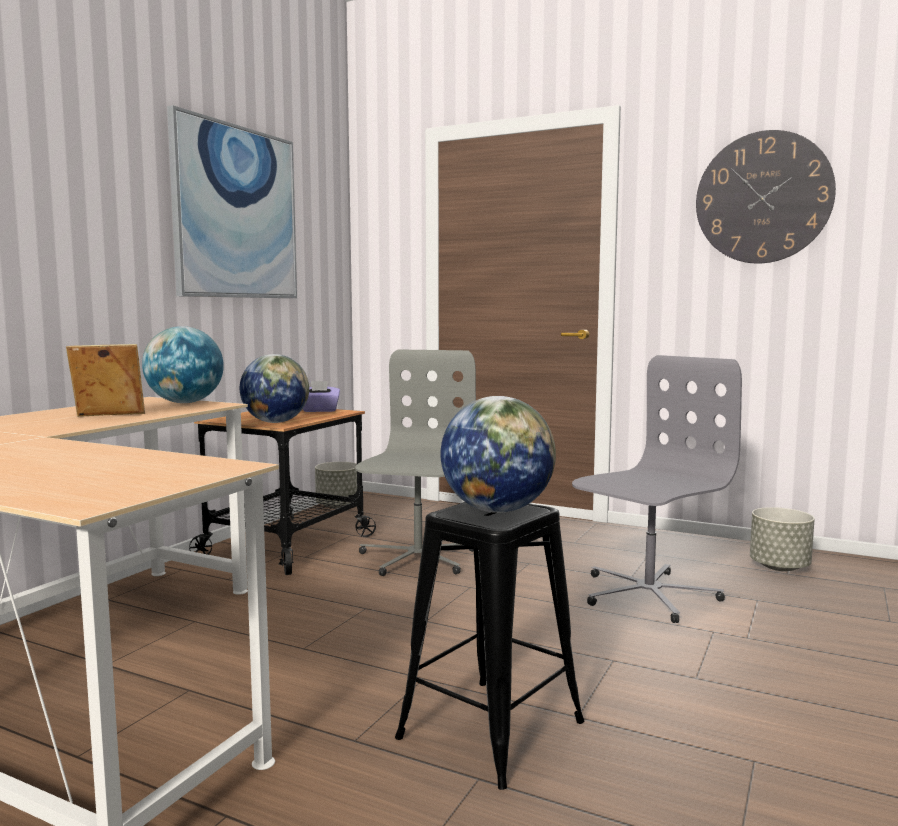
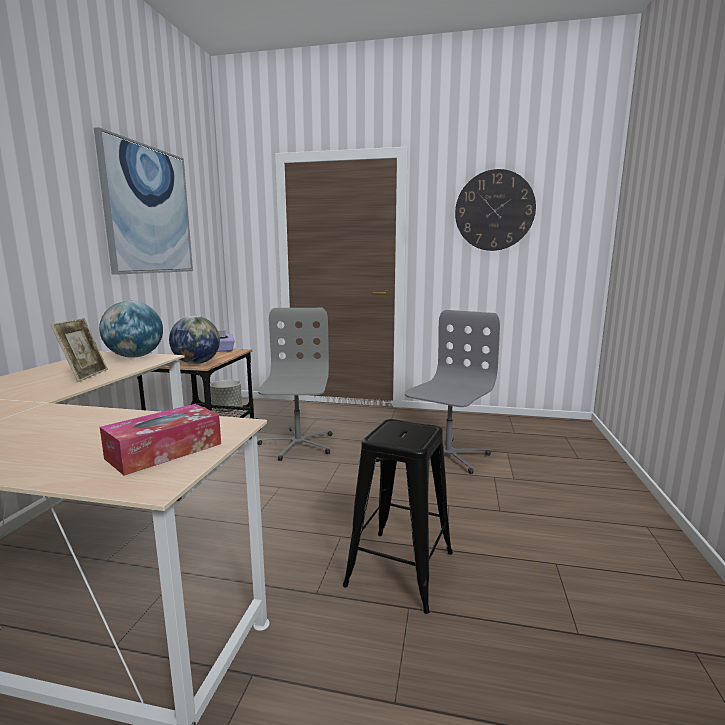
camera: 15 degrees left, 5 degrees up
picture frame [66,344,145,417] -> picture frame turned 120 degrees clockwise [51,318,108,382]
globe [440,396,556,513] -> none
grey planter [750,507,815,571] -> none
none -> tissue box [100,404,221,476]

